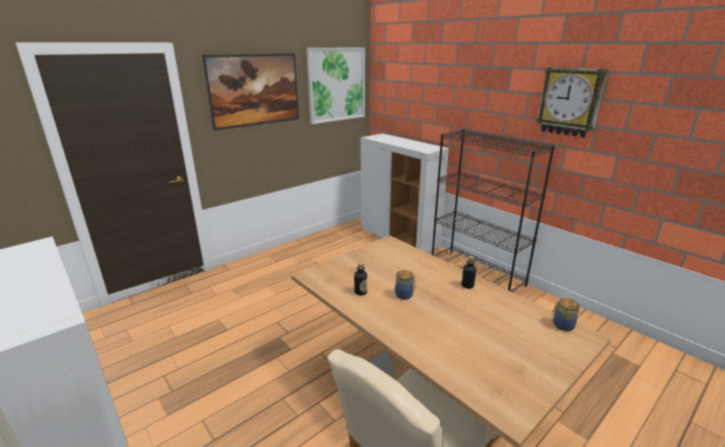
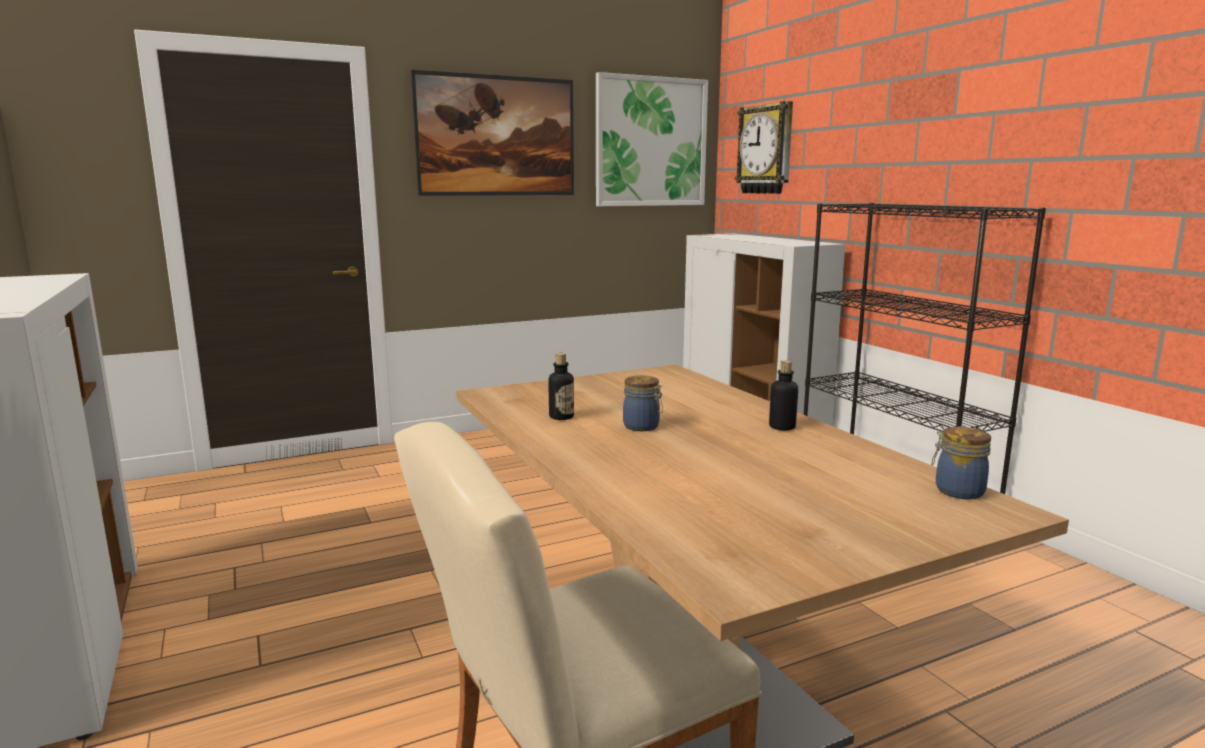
camera: 15 degrees right, 10 degrees down
wall clock [536,67,608,138] -> wall clock moved to [735,101,793,194]

